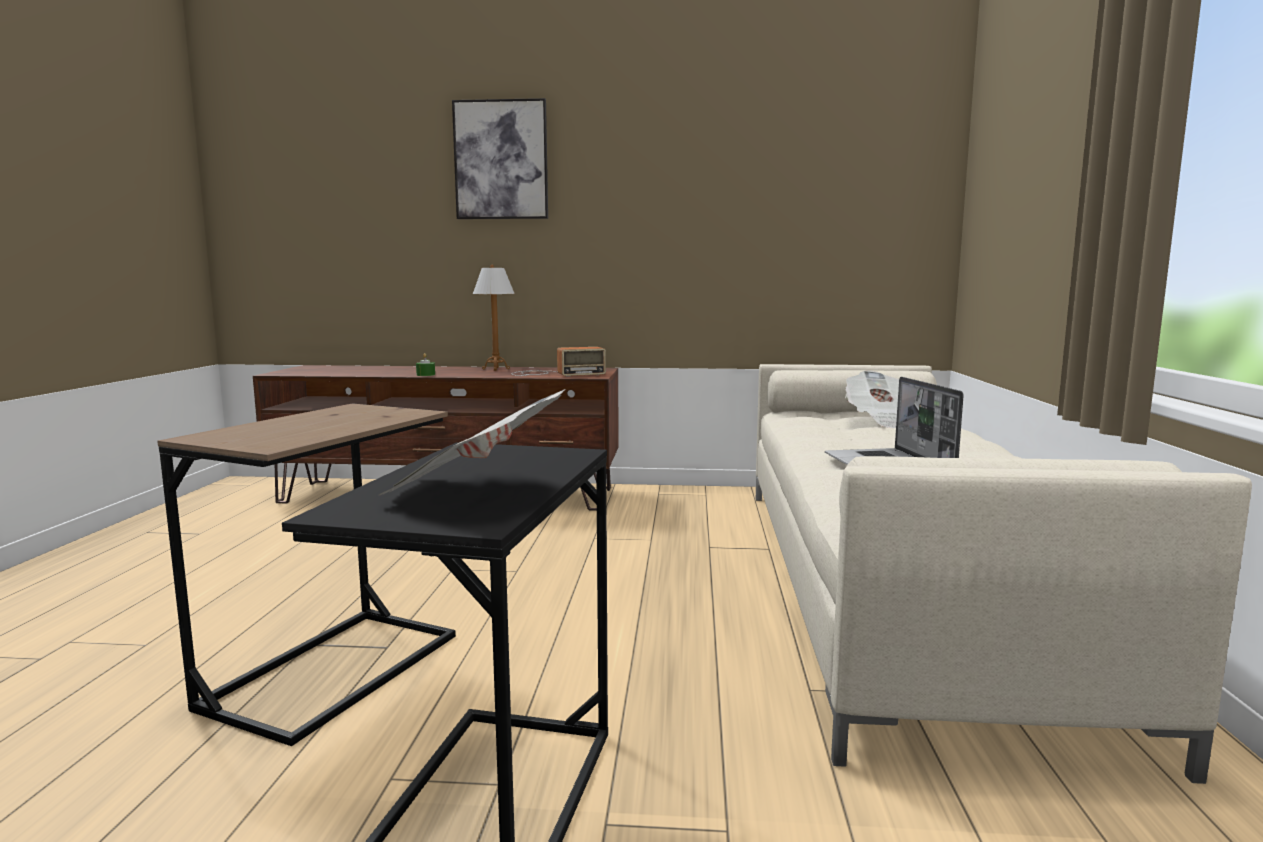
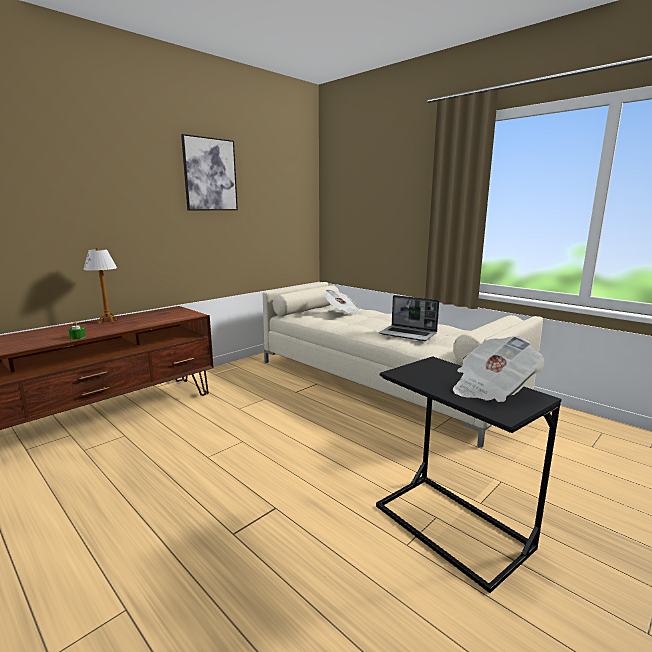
camera: 50 degrees left, 5 degrees up
brown side table [157,403,456,746] -> none
picture [452,98,548,219] -> picture moved to [181,134,238,210]
radio [512,347,606,377] -> none

